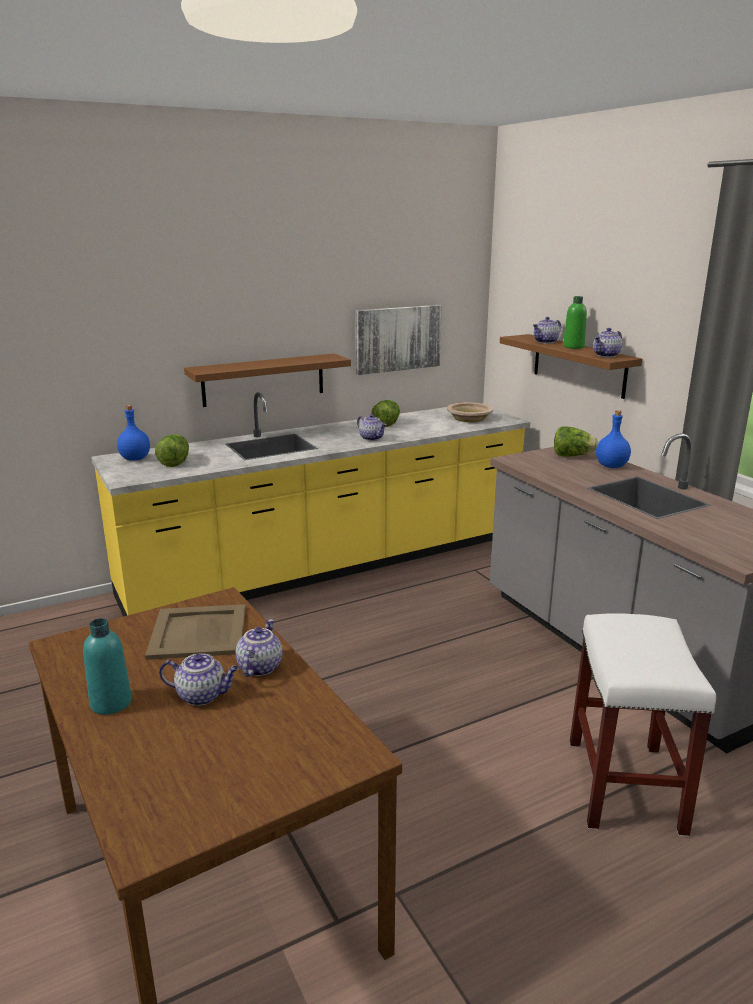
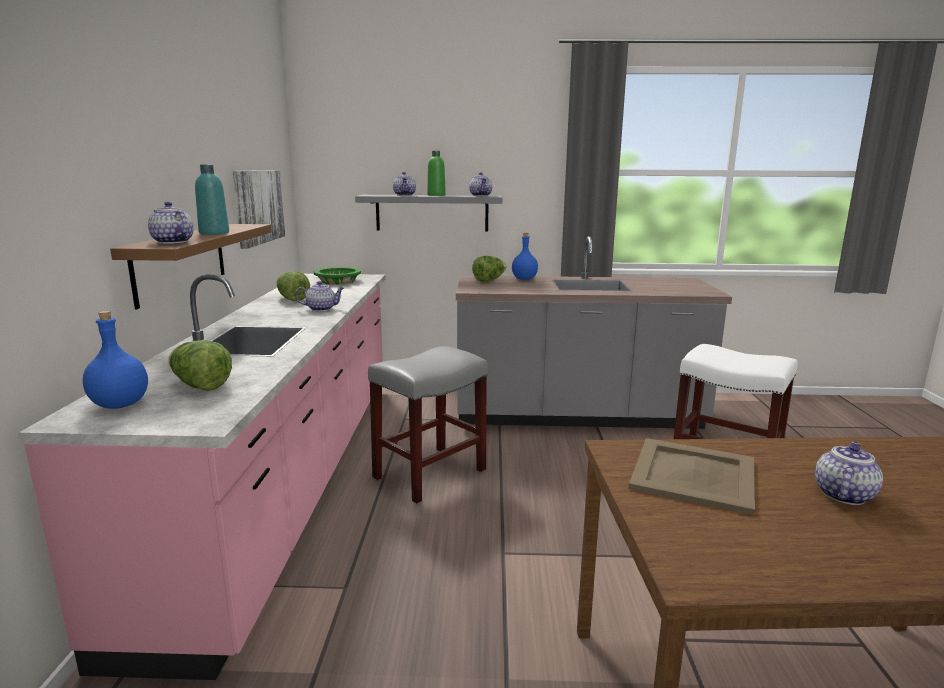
camera: 60 degrees left, 5 degrees down
turquoise bottle [83,618,132,715] -> turquoise bottle moved to [195,165,229,235]
yellow counter [91,392,530,617] -> pink counter [19,274,386,680]
teapot [236,619,283,677] -> teapot moved to [148,202,193,244]
beige bowl [447,402,493,422] -> green bowl [314,267,361,285]
brown shelf [500,334,642,399] -> grey shelf [355,195,502,232]
none -> grey stool [368,346,488,504]

